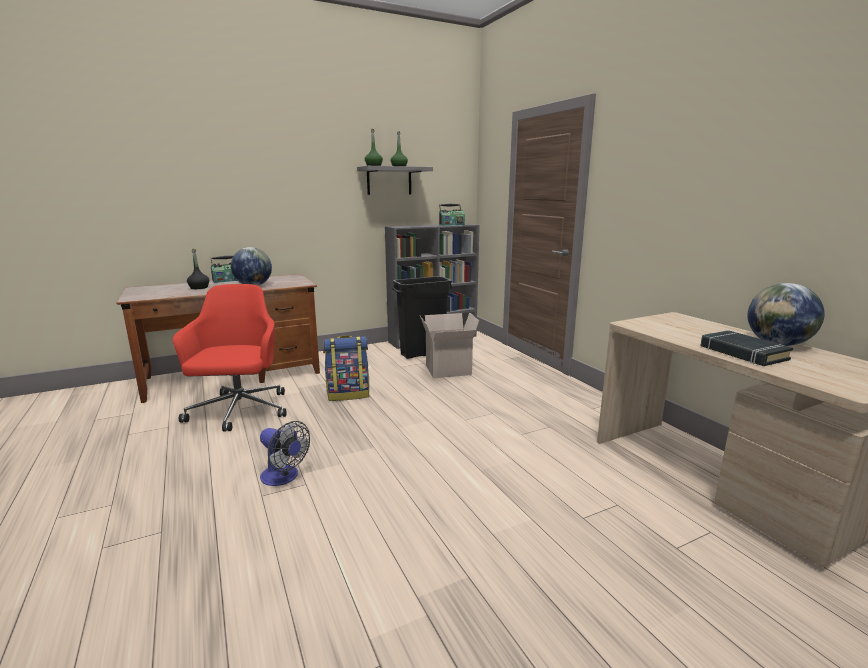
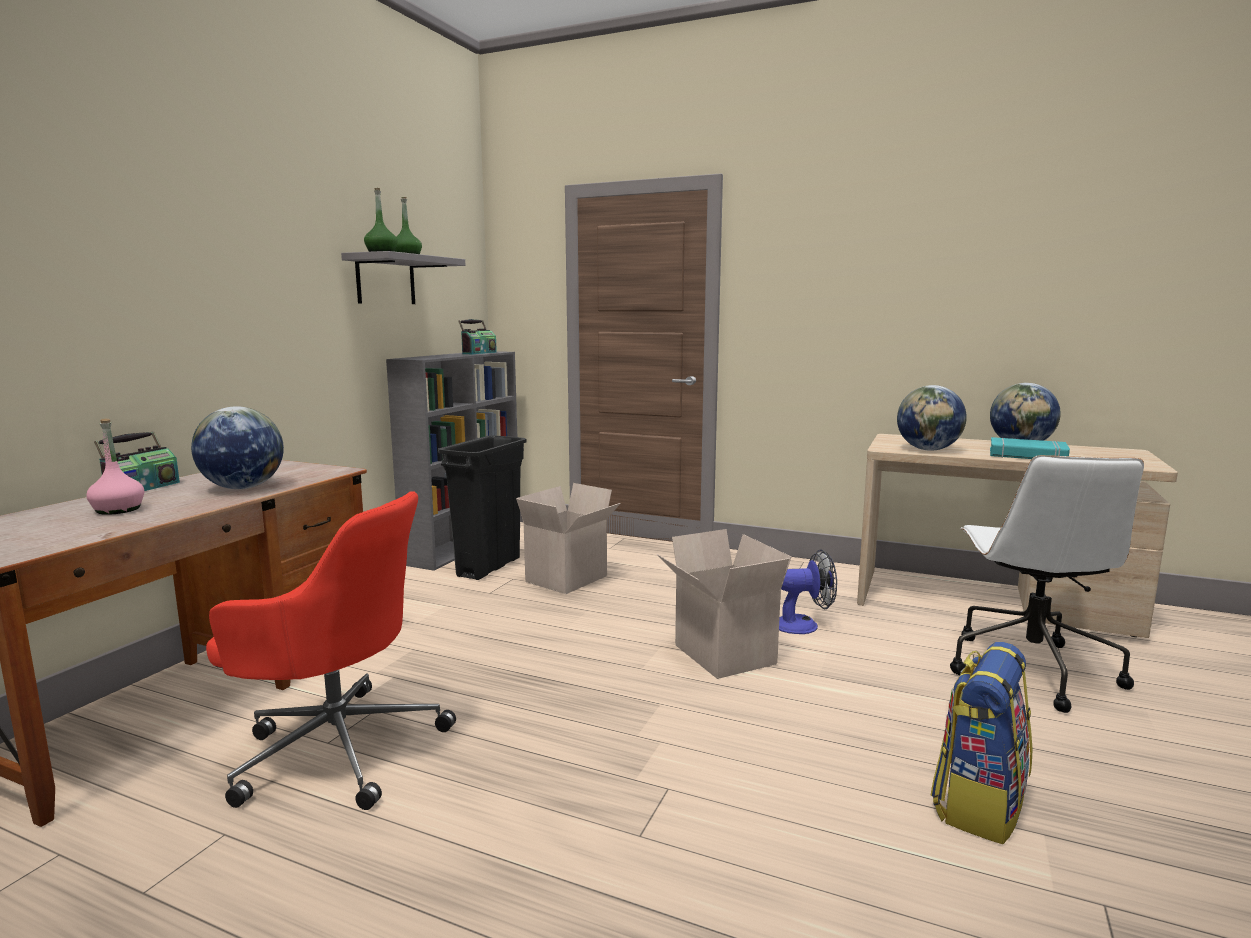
camera: 40 degrees left, 5 degrees down
red office chair [173,284,286,432] -> red office chair turned 150 degrees clockwise [206,491,456,810]
black bottle [187,248,209,289] -> pink bottle [86,419,144,515]
fan [260,421,310,486] -> fan moved to [779,549,837,634]
backpack [323,335,369,401] -> backpack moved to [930,642,1032,844]
black book [700,330,793,366] -> turquoise book [990,437,1070,459]
none -> cardboard box [657,529,791,679]
none -> globe [897,385,967,451]
none -> white office chair [950,455,1144,713]

